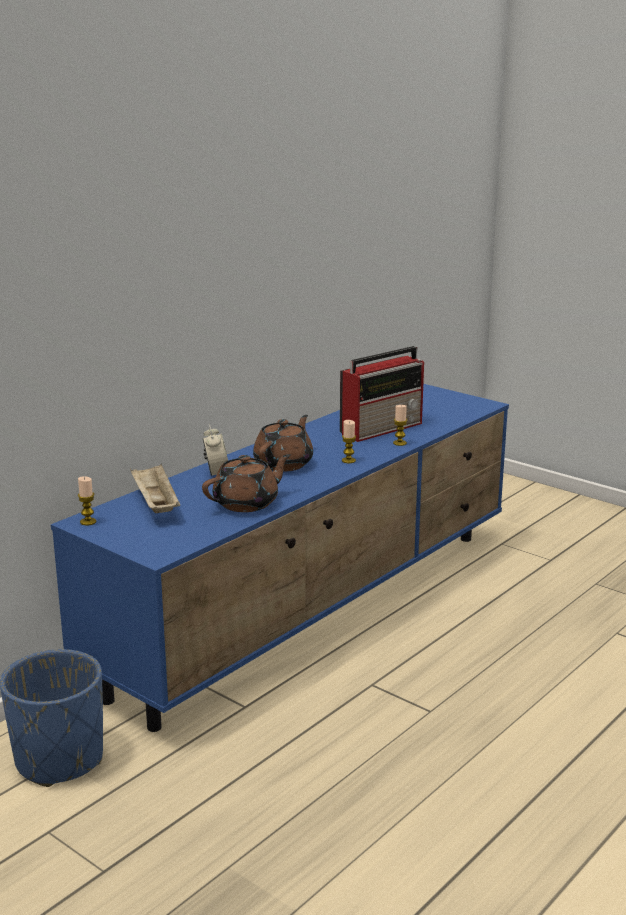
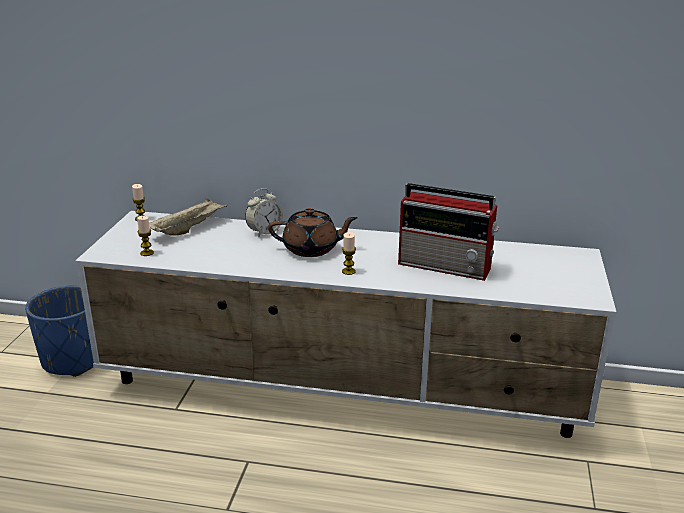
camera: 60 degrees right, 5 degrees up
blue tv stand [51,384,509,732] -> white tv stand [75,211,616,438]
brown teapot [202,454,291,512] -> none
candle [393,405,408,446] -> candle moved to [137,216,154,256]

